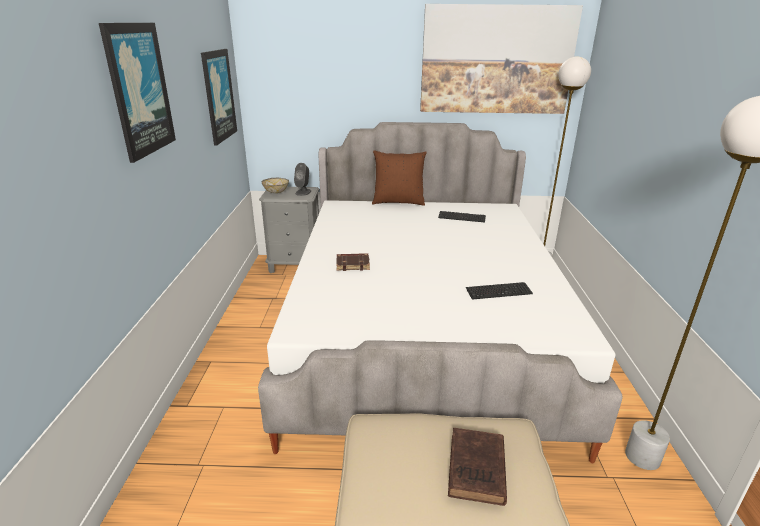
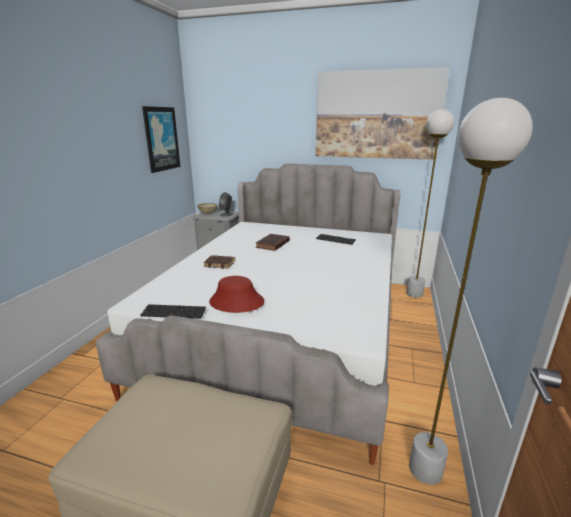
camera: 15 degrees right, 5 degrees down
picture [99,23,176,163] -> none
brown pillow [372,150,427,206] -> none
brown book [448,428,507,506] -> brown book moved to [256,234,290,251]
keyboard [466,282,533,300] -> keyboard moved to [140,304,206,319]
none -> red hat [209,276,265,313]

